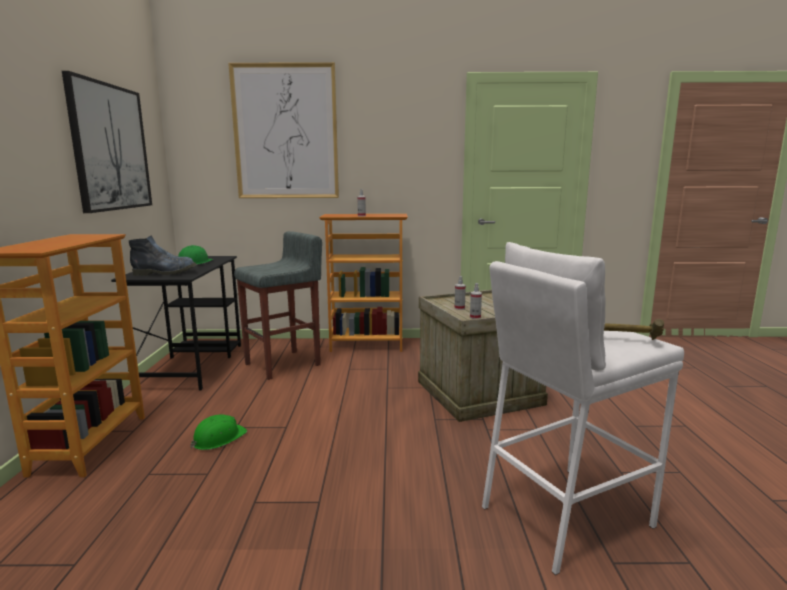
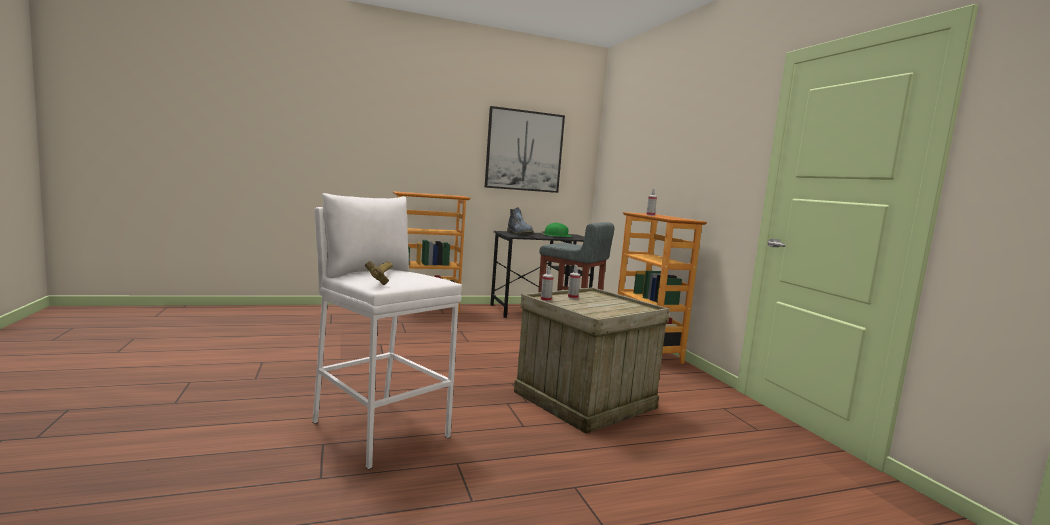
camera: 70 degrees right, 5 degrees down
green hard hat [191,414,247,450] -> none
picture [228,62,339,198] -> none

